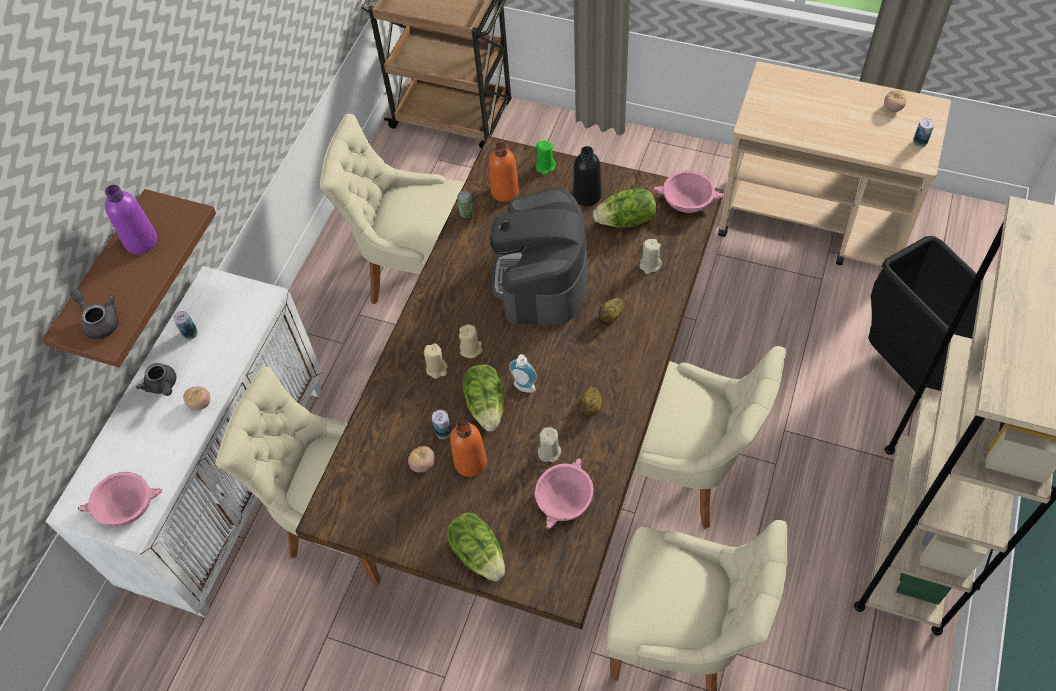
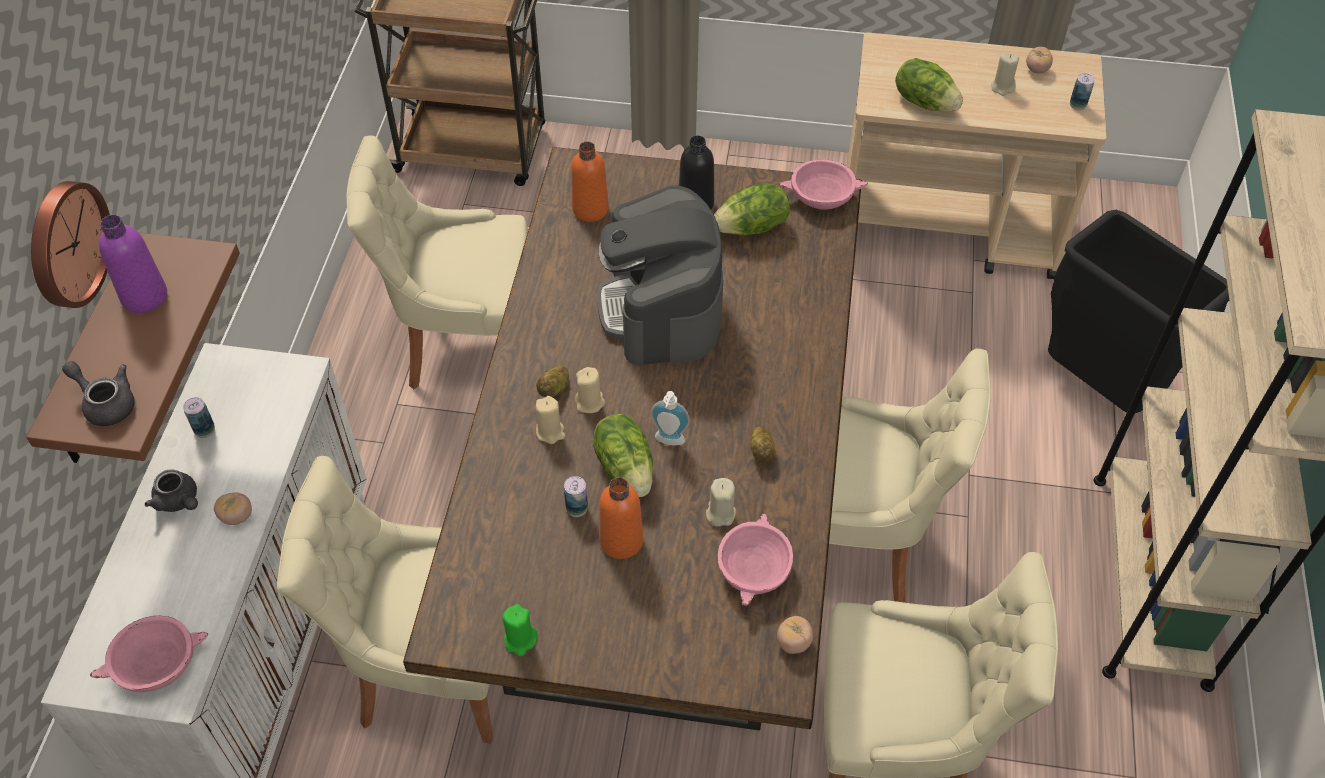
camera: 15 degrees left, 5 degrees down
tomato [408,446,435,472] -> tomato moved to [777,616,813,654]
lettuce [447,512,505,581] -> lettuce moved to [895,58,963,111]
can [457,191,474,218] -> none
green candle [536,140,556,175] -> green candle moved to [502,604,537,656]
potato [598,298,623,322] -> potato moved to [536,366,569,397]
beige candle [639,239,662,274] -> beige candle moved to [991,53,1019,96]
none -> wall clock [31,181,110,308]

